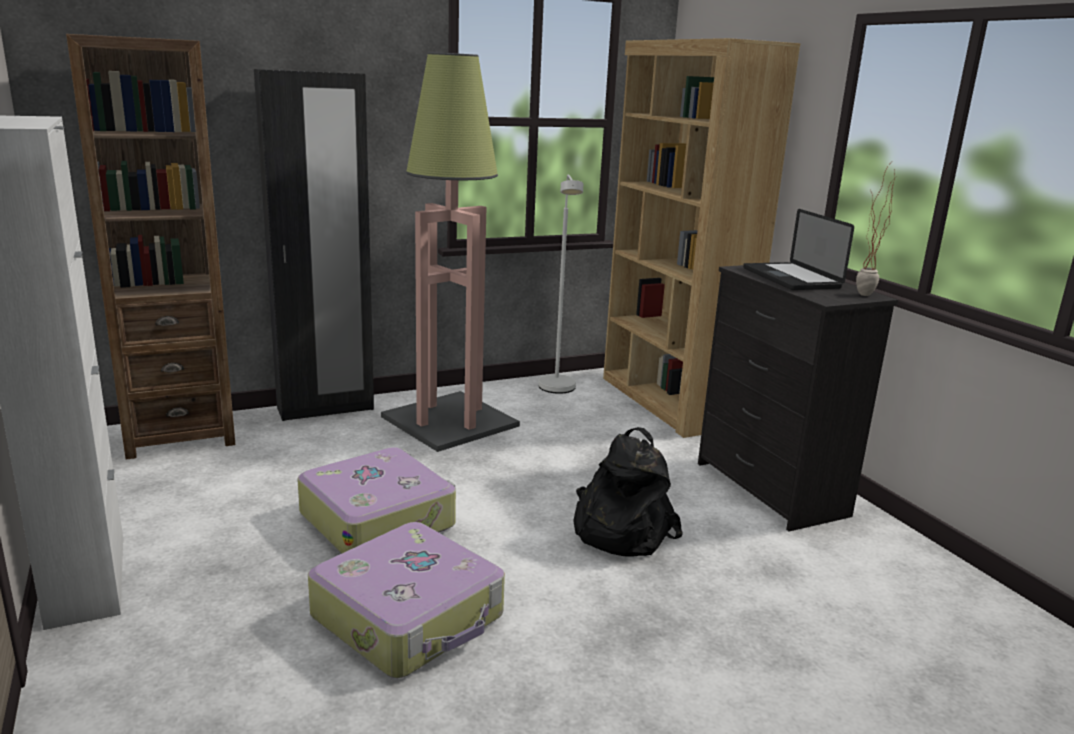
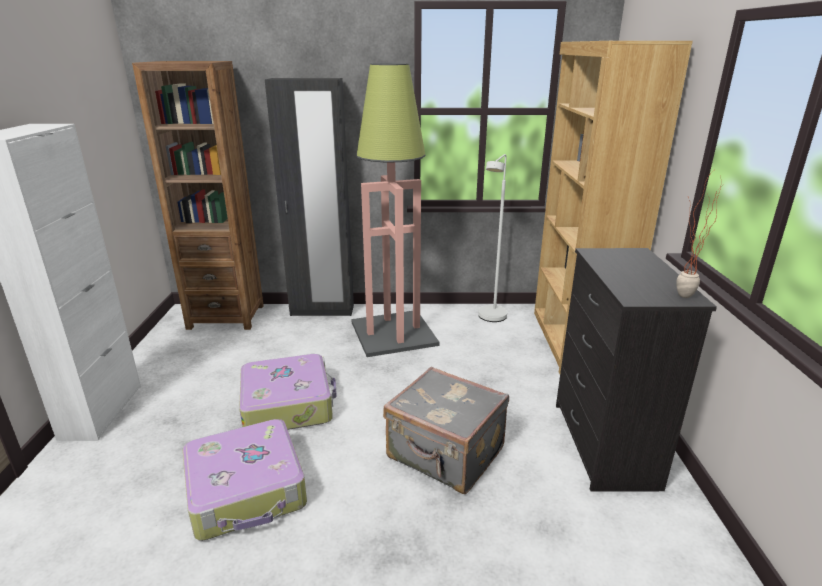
camera: 25 degrees right, 5 degrees up
black backpack [573,427,683,557] -> grey suitcase [383,367,509,494]
laptop [743,209,854,290] -> none

